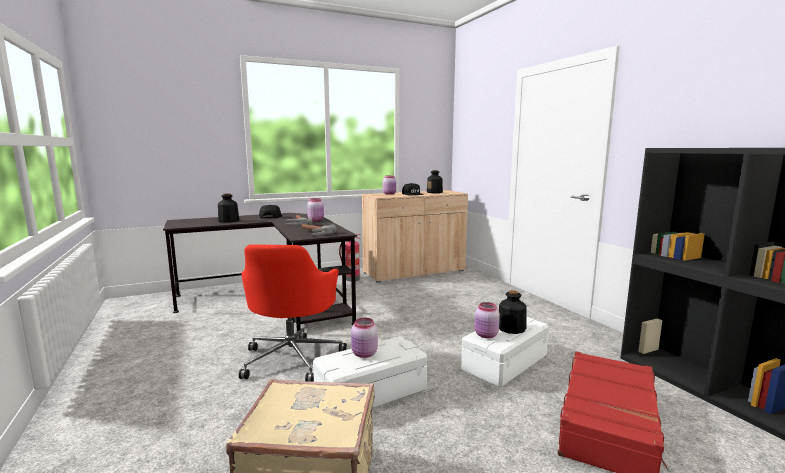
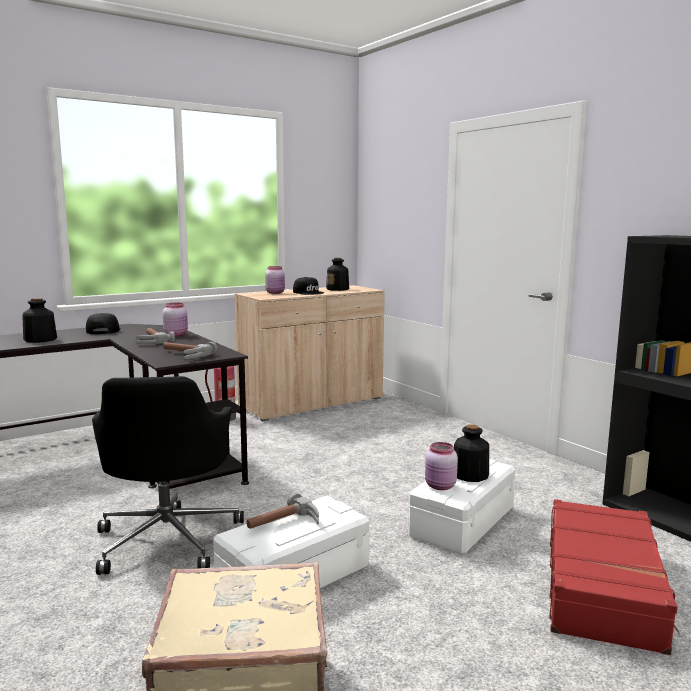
camera: 10 degrees left, 0 degrees up
red office chair [239,244,347,382] -> black office chair [92,376,244,575]
pink jar [351,318,378,358] -> hammer [246,493,319,529]

